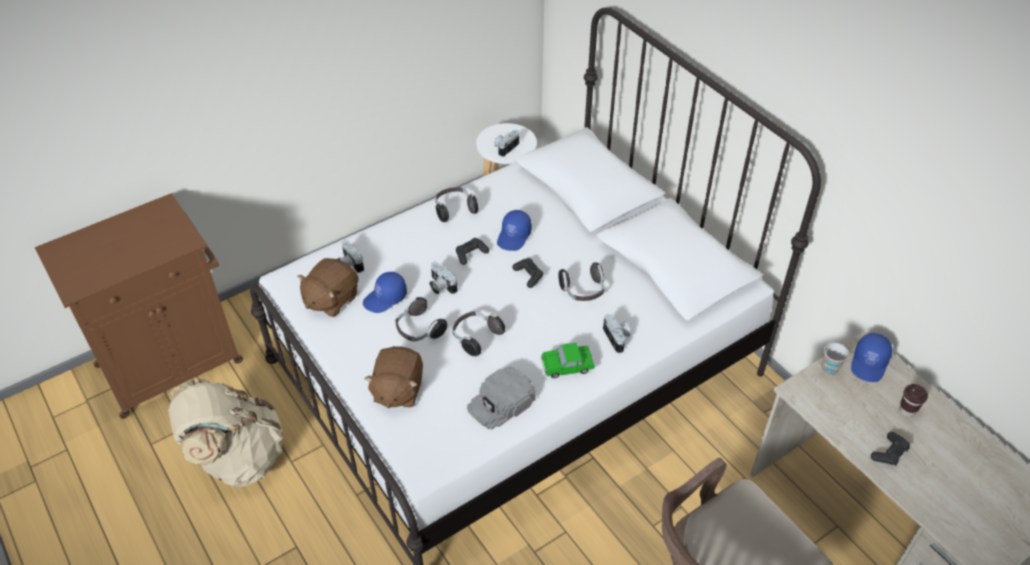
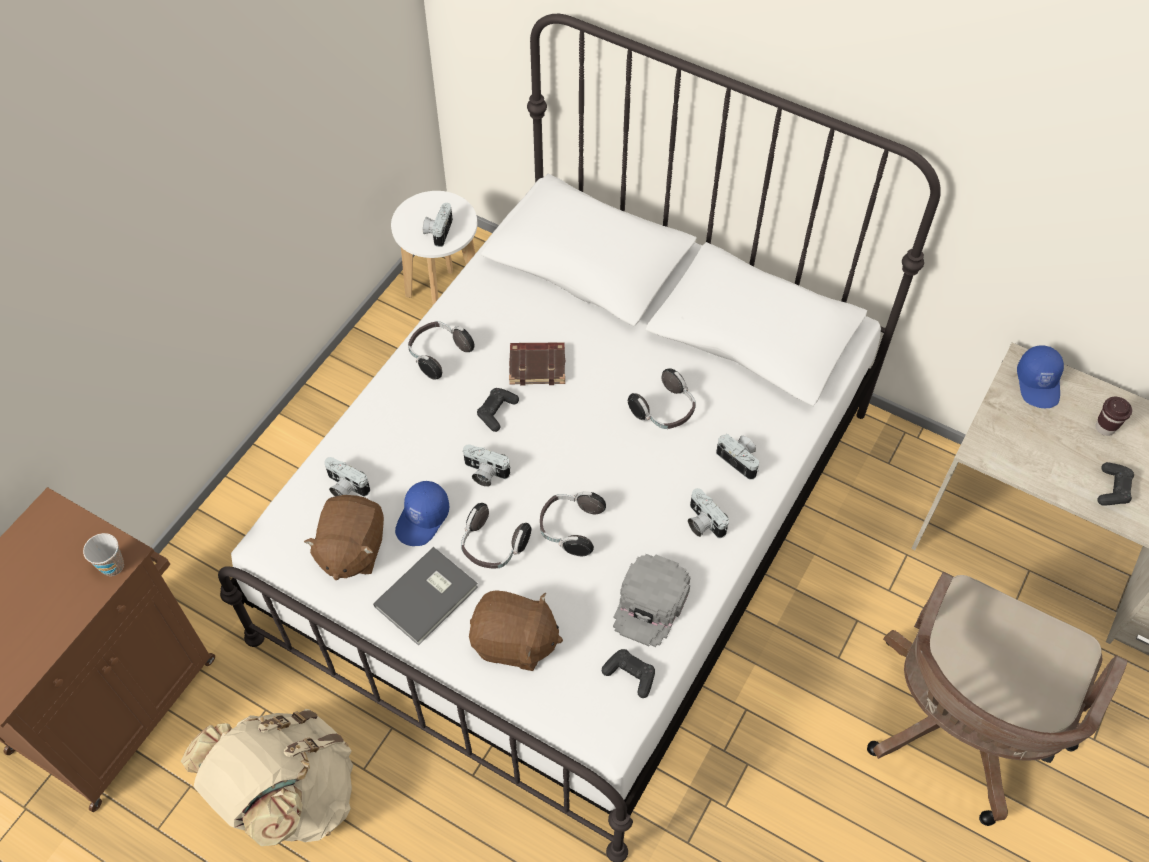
camera: 25 degrees left, 10 degrees up
brown plush toy [364,346,423,408] -> brown plush toy turned 60 degrees counterclockwise [469,590,563,671]
blue cap [497,210,532,251] -> brown book [509,342,565,386]
black game controller [512,258,543,288] -> black game controller moved to [602,649,655,698]
toy car [541,343,595,378] -> camera [688,488,729,538]
cup [822,342,849,375] -> cup moved to [83,533,124,576]
none -> grey book [373,547,478,646]

